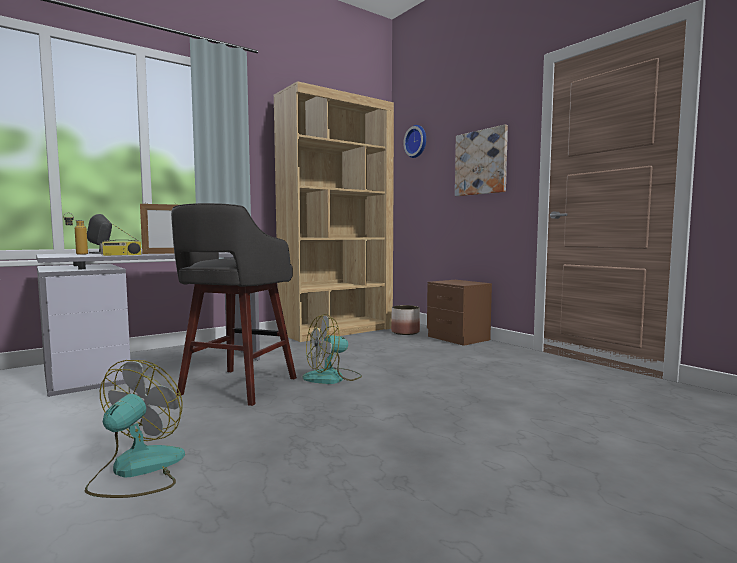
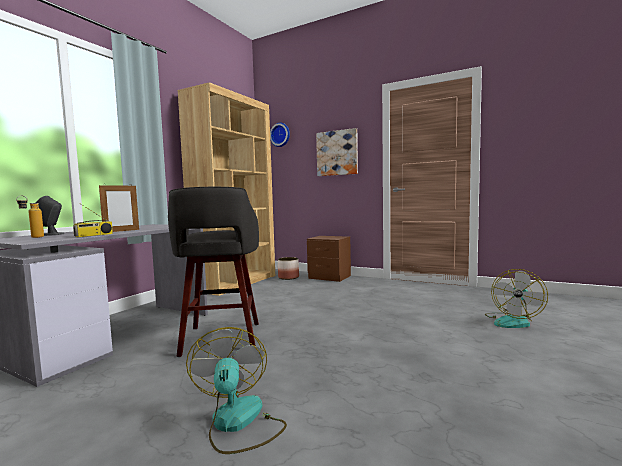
camera: 25 degrees left, 0 degrees up
fan [303,314,362,384] -> fan moved to [485,269,548,328]

